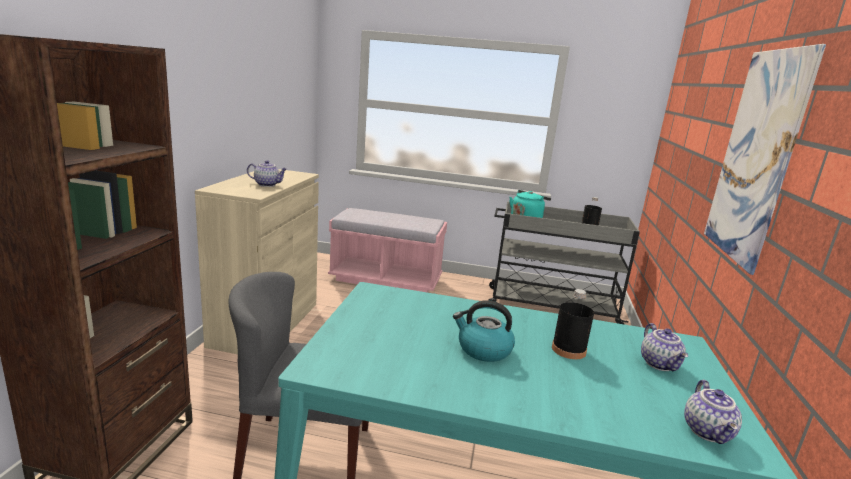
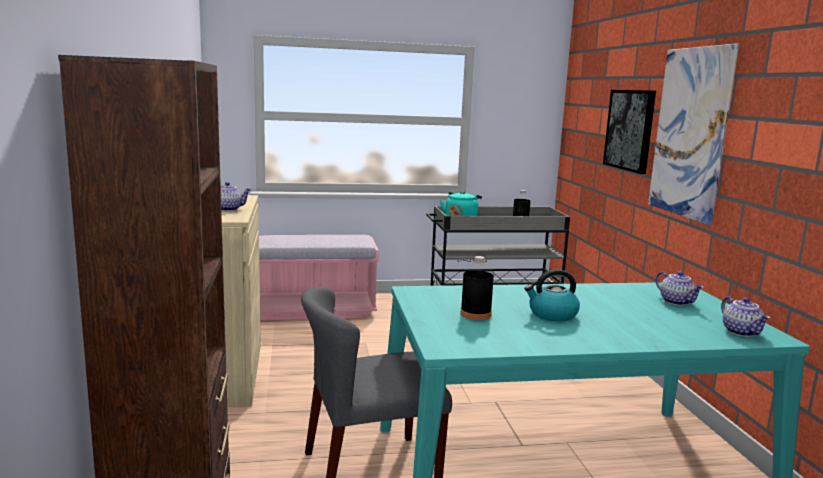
camera: 20 degrees left, 5 degrees down
black bottle [552,289,594,359] -> black bottle moved to [460,256,494,320]
none -> picture [603,90,656,174]

